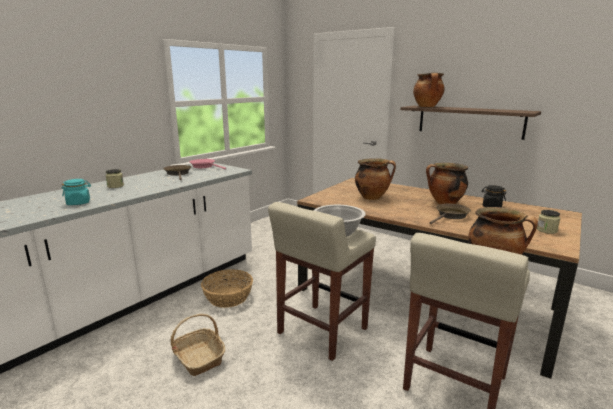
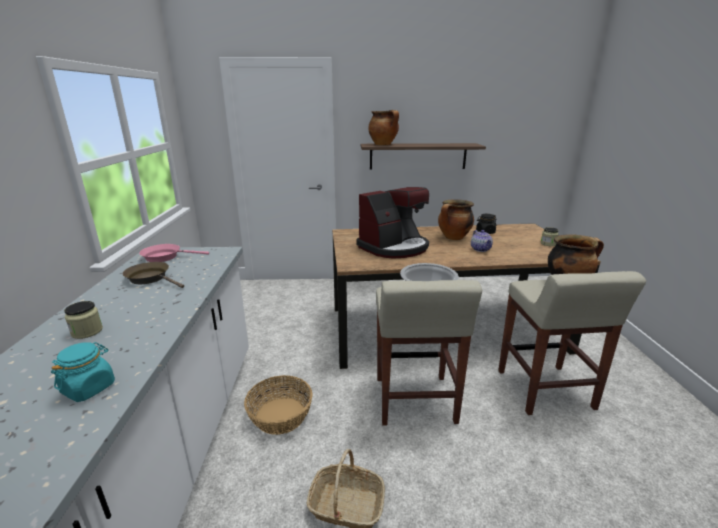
camera: 40 degrees left, 5 degrees up
cooking pot [355,158,396,200] -> coffee machine [356,187,429,259]
brown frying pan [429,203,471,224] -> teapot [471,230,493,252]

